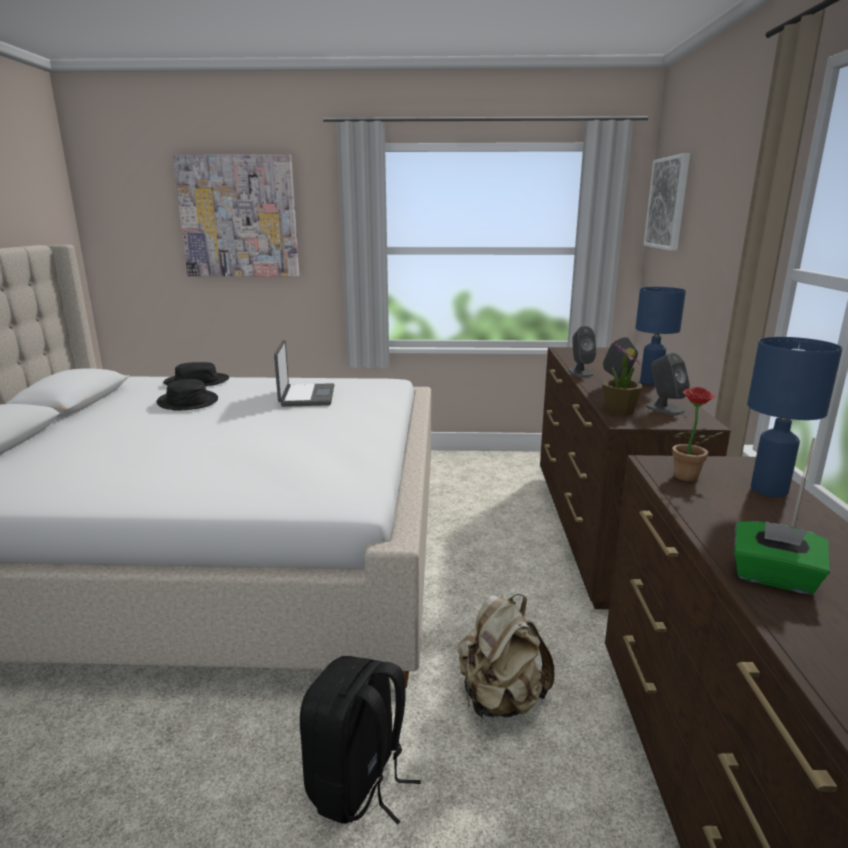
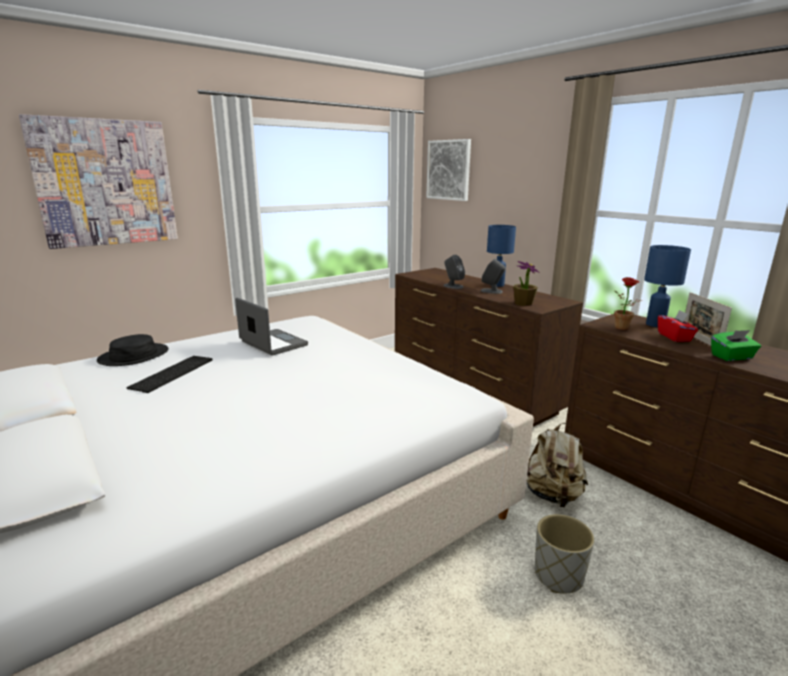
camera: 40 degrees left, 0 degrees up
black hat [157,379,218,411] -> keyboard [126,356,213,393]
black backpack [300,656,421,825] -> grey planter [535,514,594,593]
grey speaker [646,352,690,415] -> none
none -> red tissue box [658,310,698,342]

